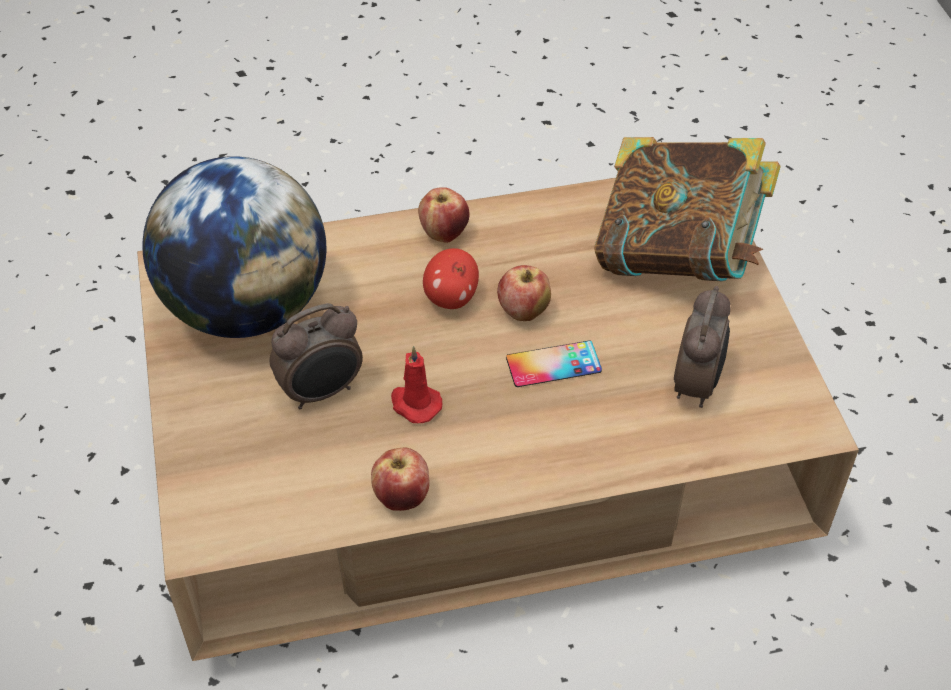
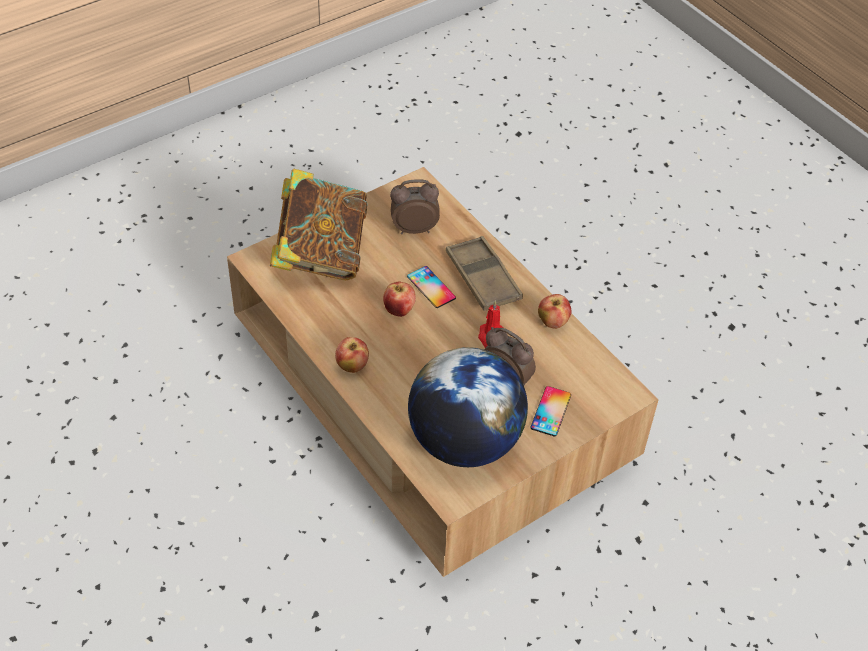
camera: 115 degrees left, 0 degrees up
apple [423,248,479,309] -> none
none -> brown tray [446,236,523,311]
none -> phone [531,386,571,436]

